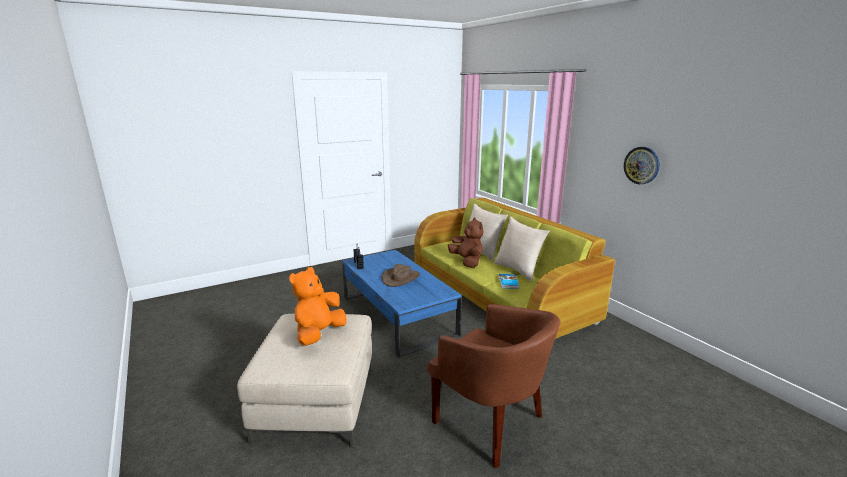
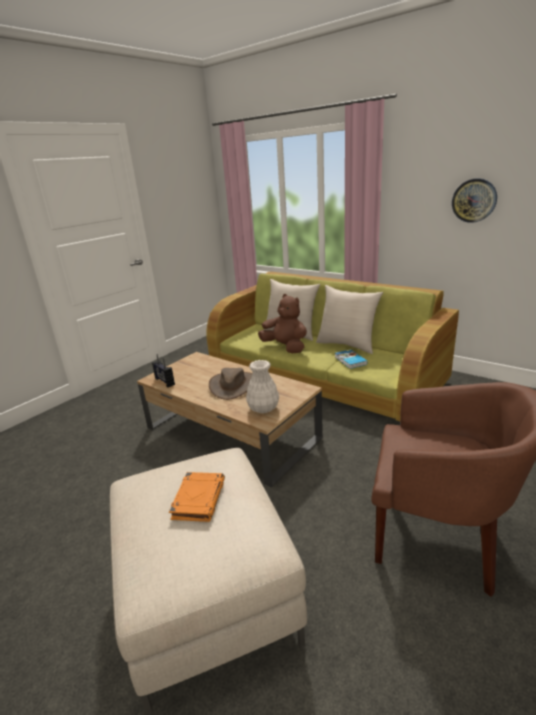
camera: 20 degrees left, 5 degrees up
orange plush toy [289,267,347,346] -> orange book [169,472,225,522]
blue coffee table [342,250,461,358] -> brown coffee table [137,352,323,488]
none -> white vase [246,360,279,413]

